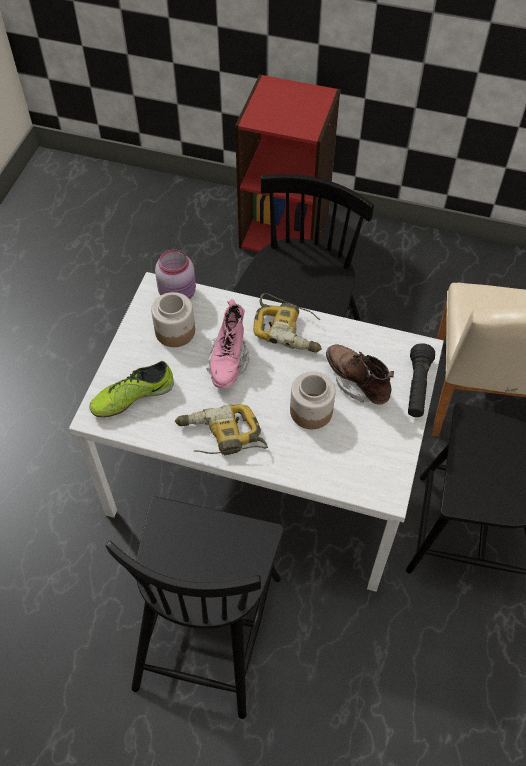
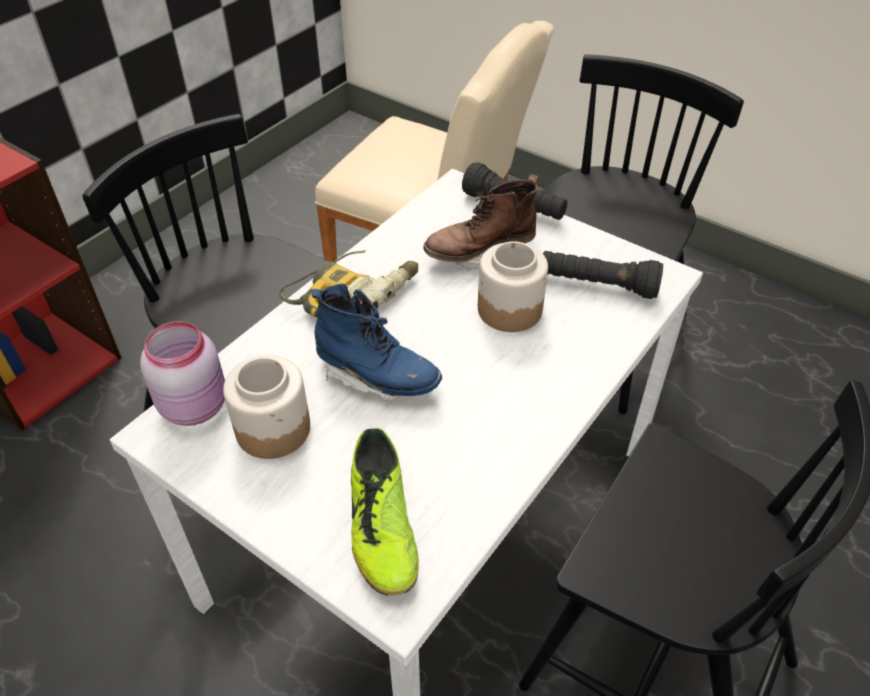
camera: 70 degrees left, 10 degrees down
power drill [175,404,268,455] -> none
pink boot [206,299,249,388] -> blue boot [311,284,442,401]
none -> black flashlight [543,251,663,299]

